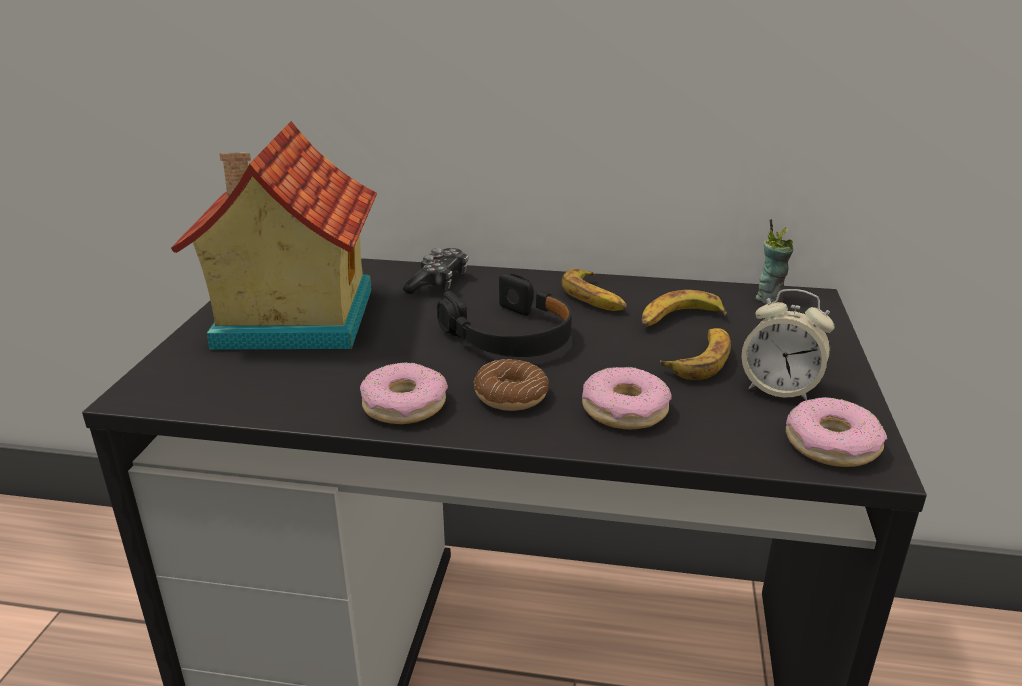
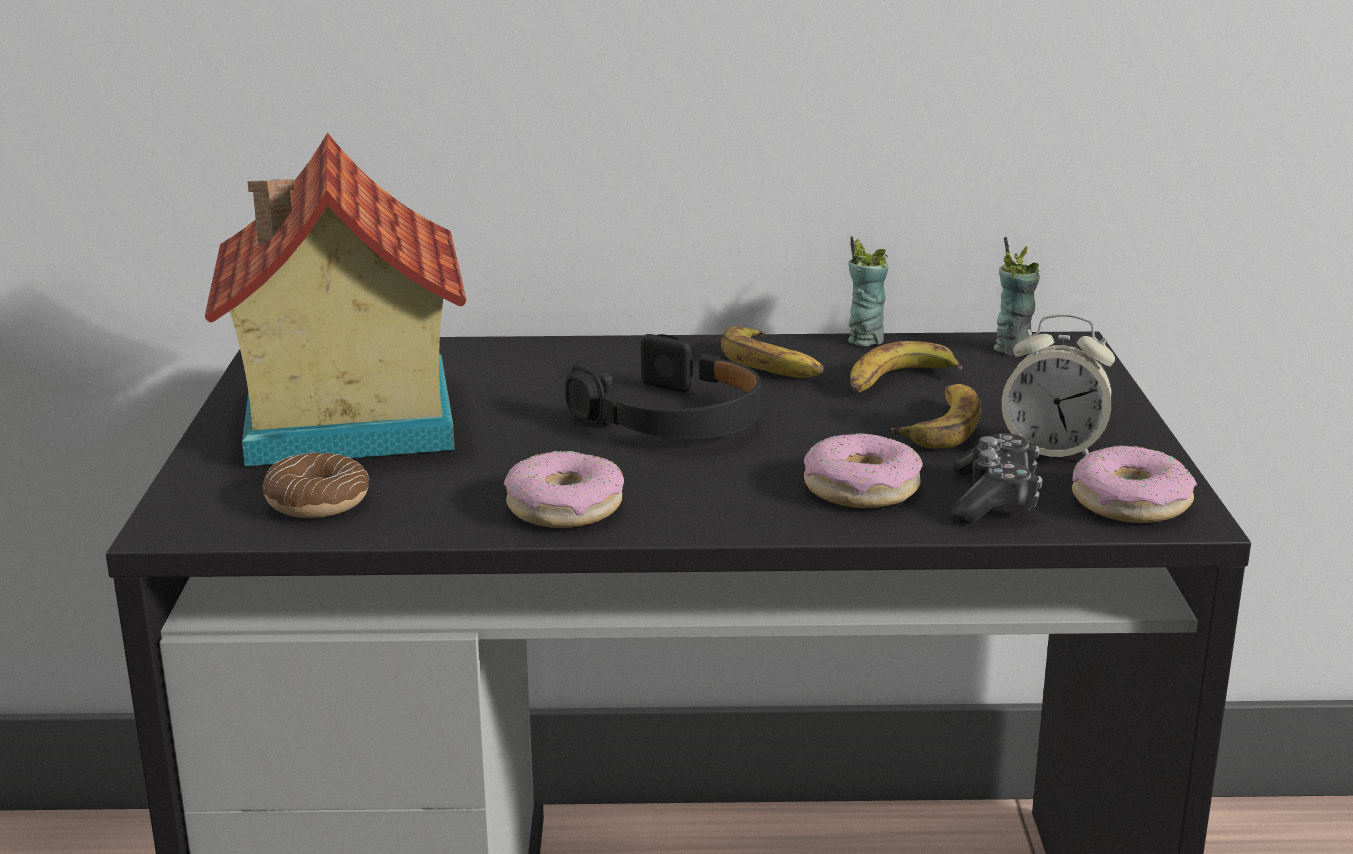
camera: 10 degrees left, 5 degrees down
game controller [403,248,468,294] -> game controller moved to [952,433,1042,524]
donut [474,359,549,411] -> donut moved to [262,452,369,518]
none -> cup [848,236,888,346]

